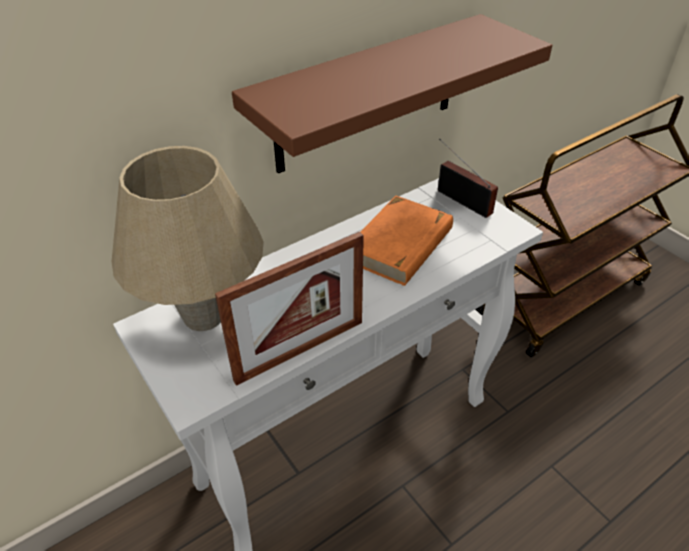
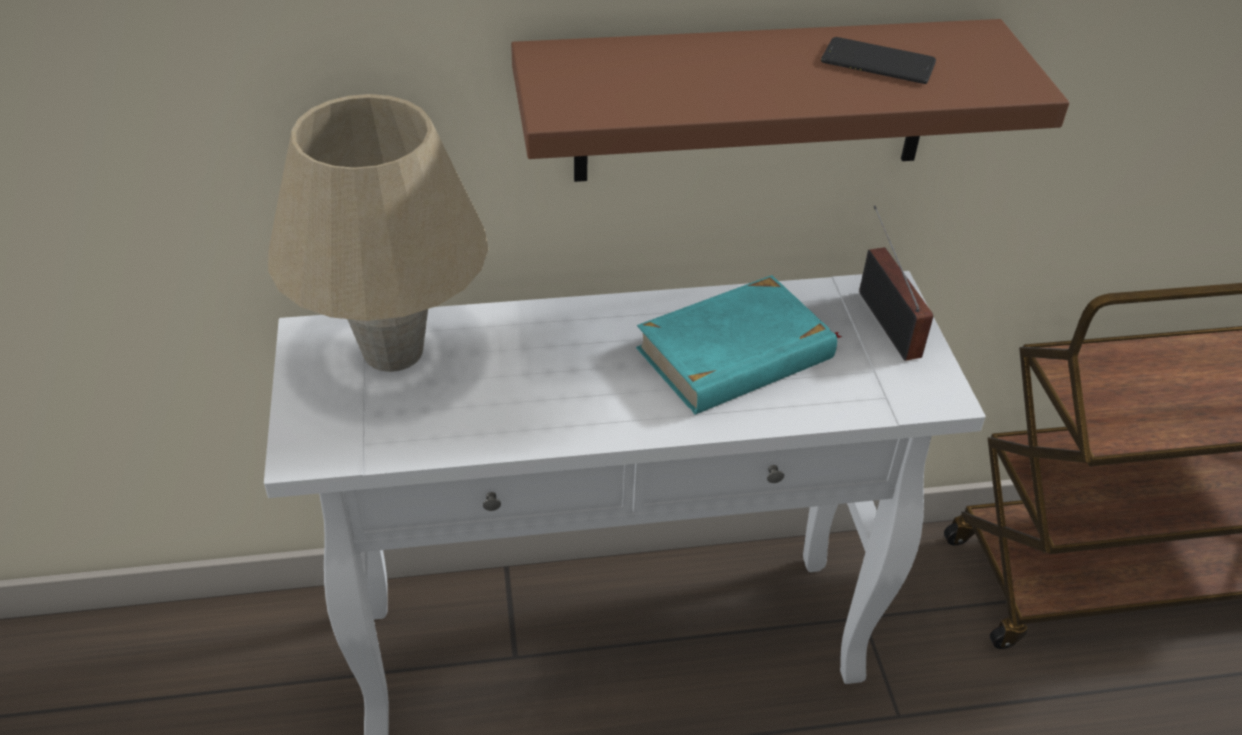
camera: 25 degrees right, 0 degrees up
picture frame [215,231,364,386] -> none
orange book [361,196,453,286] -> turquoise book [636,275,842,415]
none -> phone [821,37,936,84]

